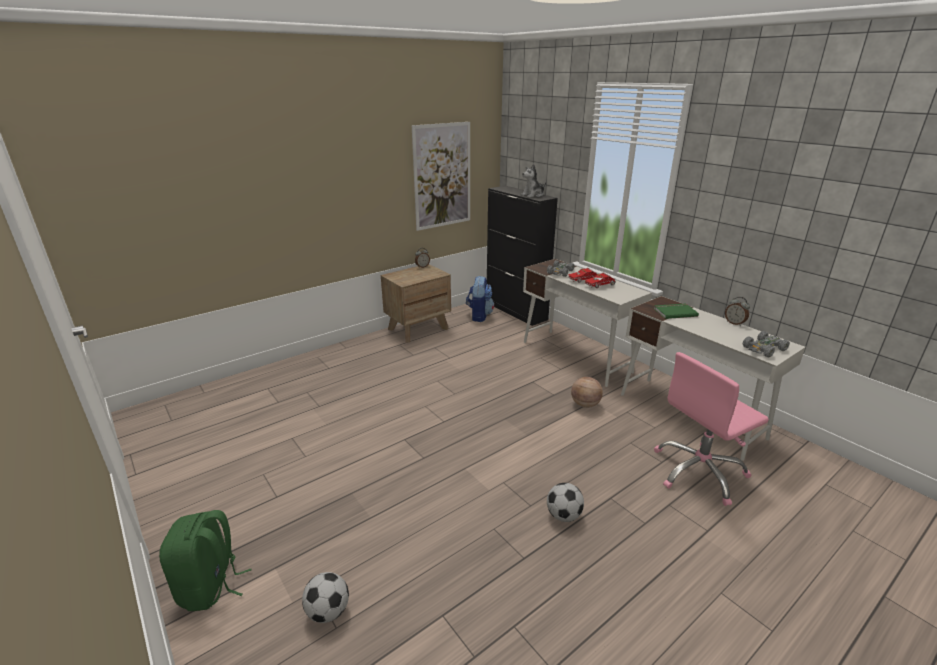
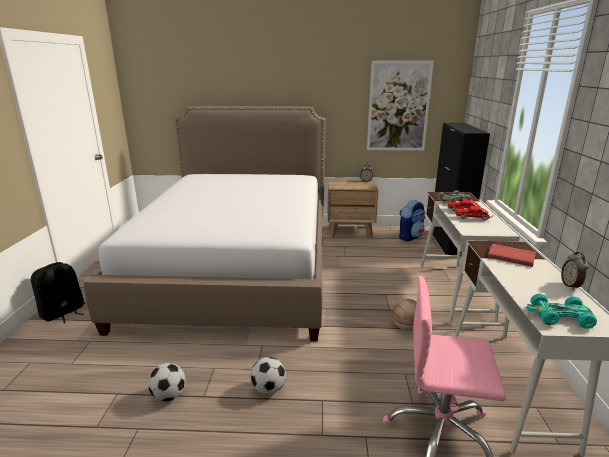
camera: 40 degrees right, 5 degrees down
green backpack [159,510,251,611] -> black backpack [31,262,85,323]
football [302,572,349,623] -> football moved to [148,363,186,401]
plush toy [521,164,546,198] -> none
green book [654,304,699,319] -> red book [487,244,536,267]
grey toy car [743,331,790,357] -> turquoise toy car [526,294,597,329]
none -> bed [83,106,326,341]

